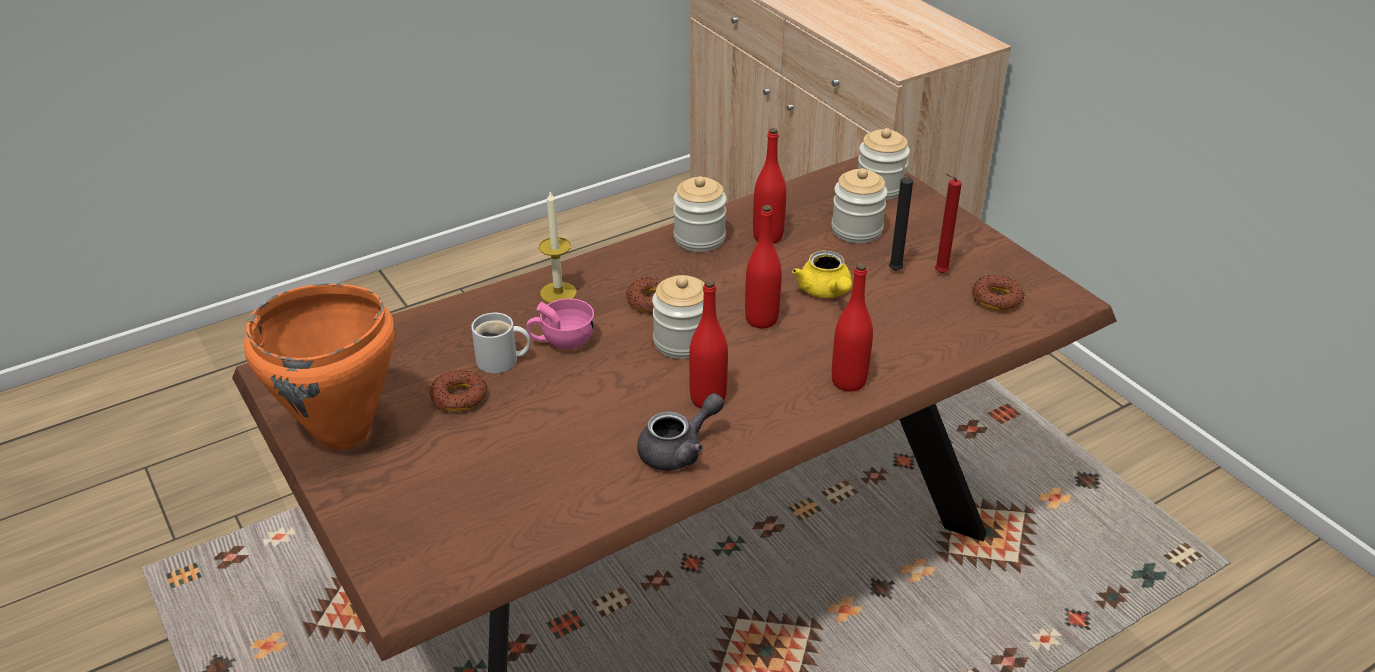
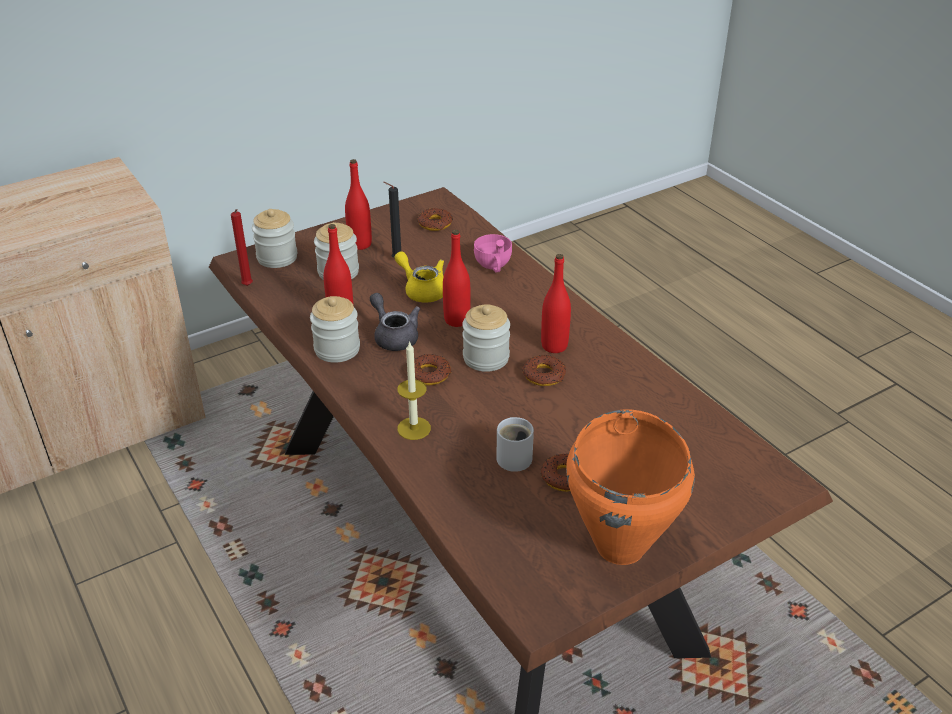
camera: 90 degrees left, 0 degrees up
pink cup [526,299,595,350] -> pink cup moved to [474,234,512,273]
grey teapot [637,393,724,471] -> grey teapot moved to [370,293,420,351]
yellow teapot [792,250,852,298] -> yellow teapot turned 120 degrees counterclockwise [395,251,444,303]
red bottle [832,263,873,392] -> red bottle moved to [345,159,372,250]
red candle [935,174,962,273] -> red candle moved to [231,209,253,286]
none -> donut [522,355,566,386]

